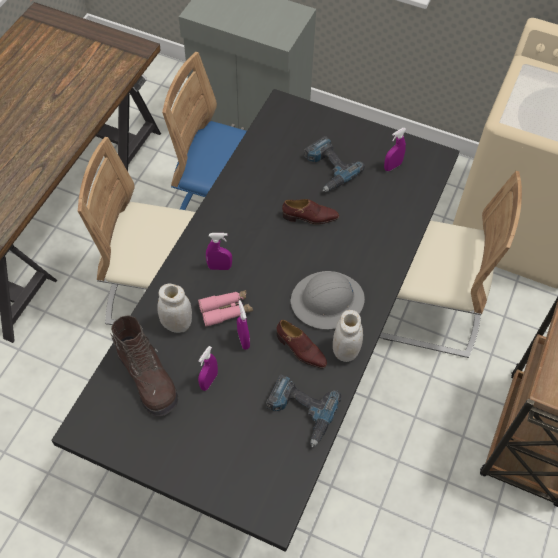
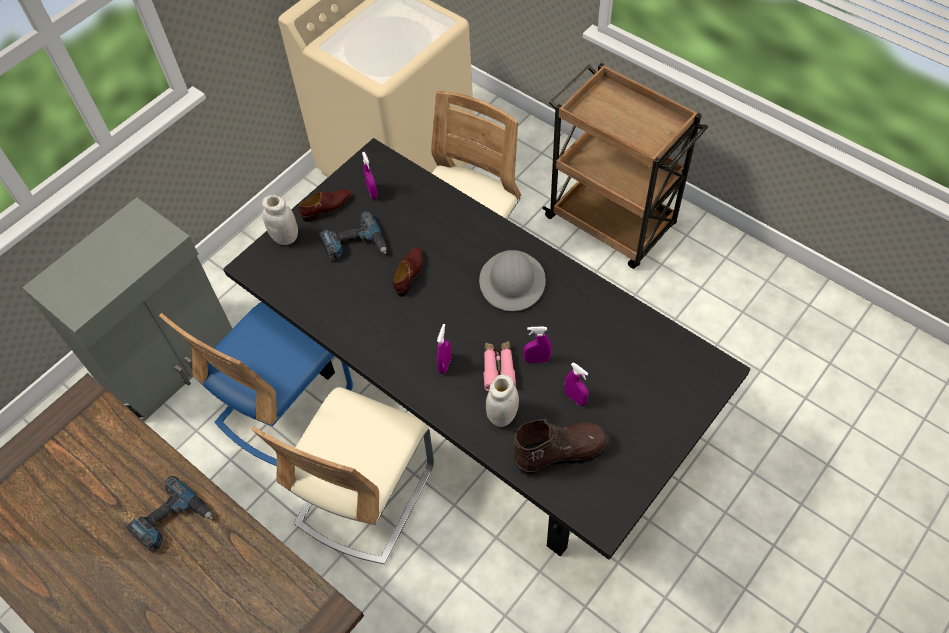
camera: 70 degrees left, 0 degrees up
power drill [266,375,341,447] -> power drill moved to [126,476,213,553]
brown shoe [277,320,327,368] -> brown shoe moved to [299,189,352,222]
white jar [333,310,363,362] -> white jar moved to [262,195,298,245]

